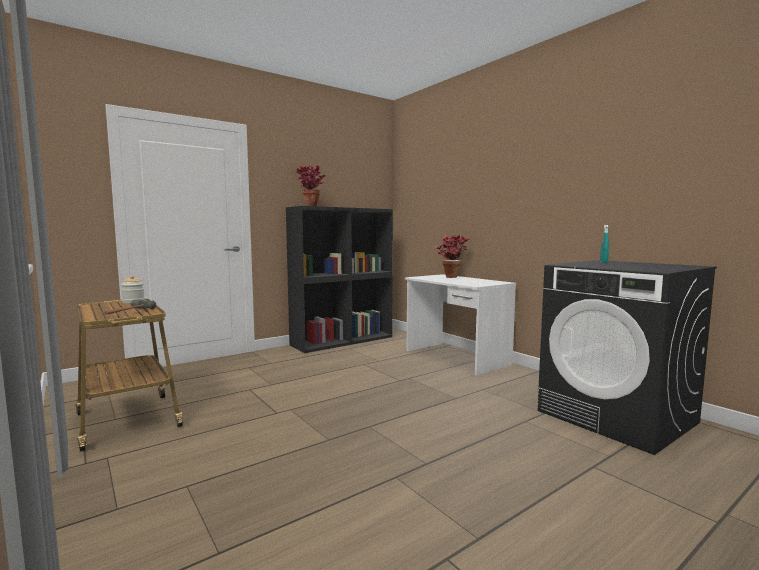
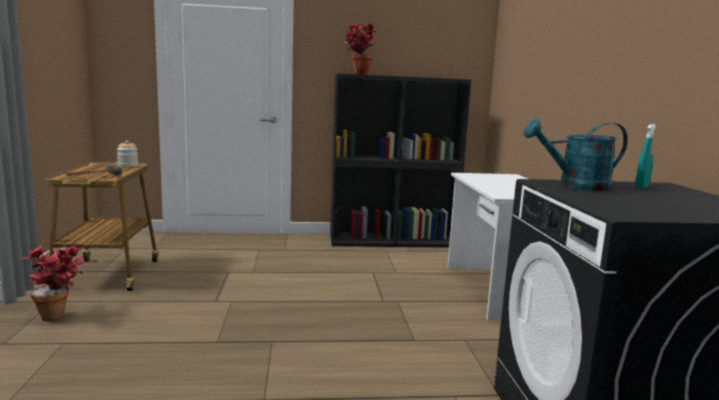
camera: 30 degrees right, 5 degrees up
potted plant [435,235,469,278] -> potted plant moved to [21,245,85,321]
none -> turquoise watering can [524,119,628,191]

